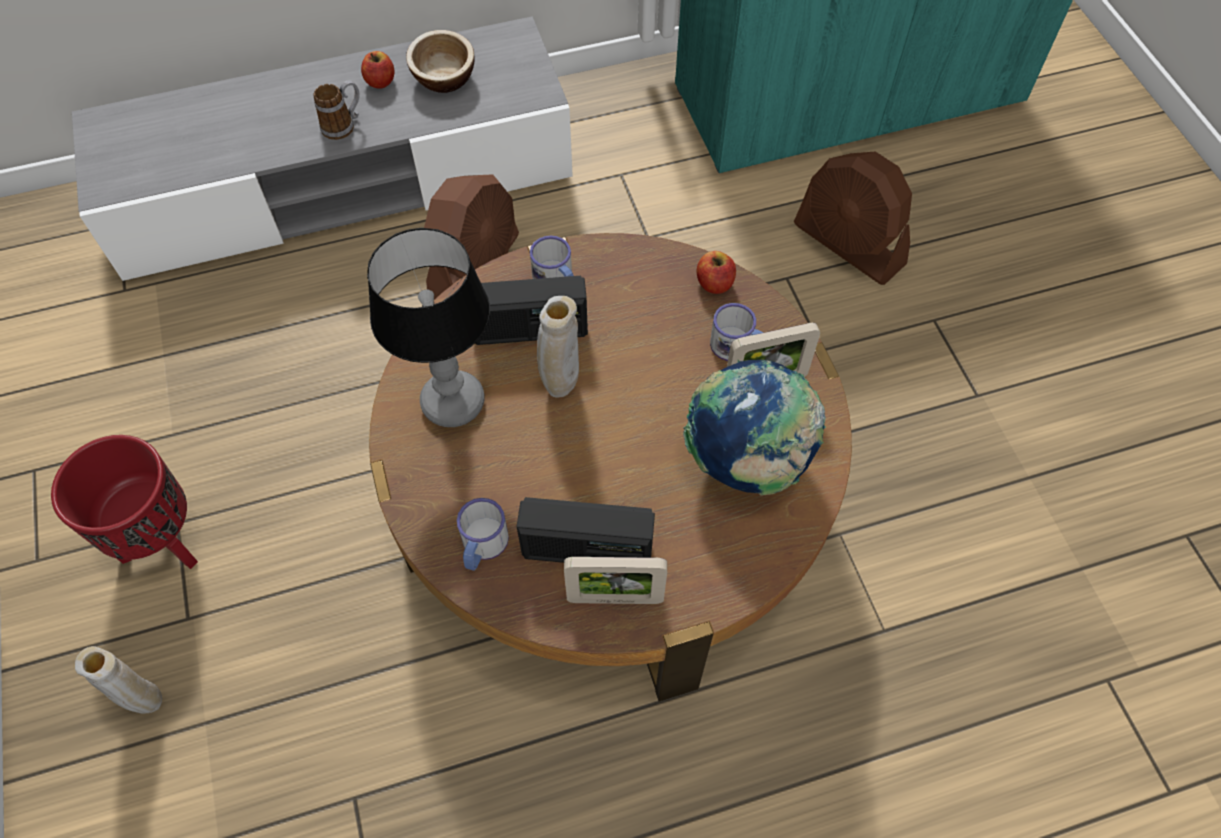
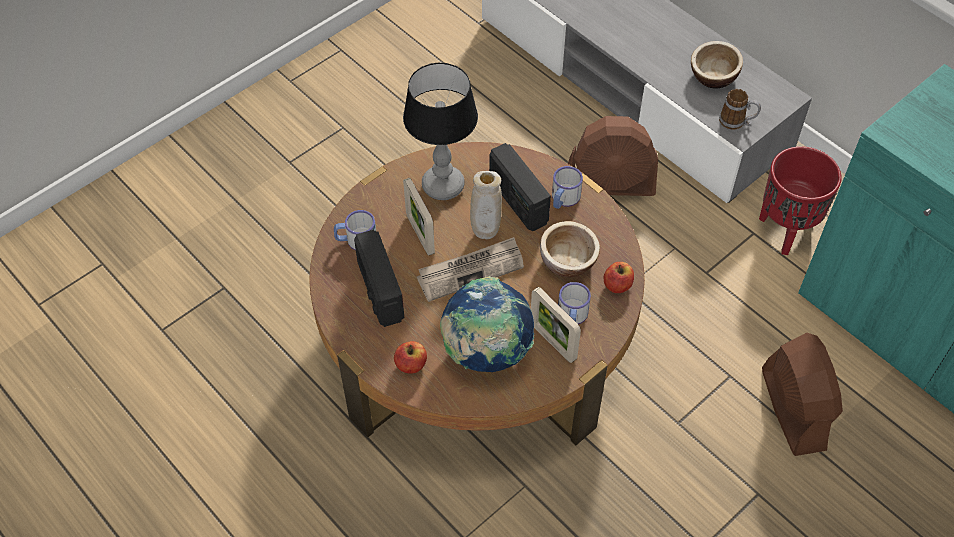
camera: 65 degrees right, 5 degrees down
red planter [51,435,198,569] -> red planter moved to [759,146,842,255]
beige vase [75,646,162,713] -> none
mug [313,80,360,140] -> mug moved to [719,89,761,130]
apple [361,51,395,89] -> apple moved to [394,341,427,374]
picture frame [564,557,667,604] -> picture frame moved to [403,178,435,256]
brown fan [794,152,912,285] -> brown fan turned 150 degrees clockwise [762,333,843,456]
none -> newspaper [417,237,524,302]
none -> bowl [540,221,600,277]

